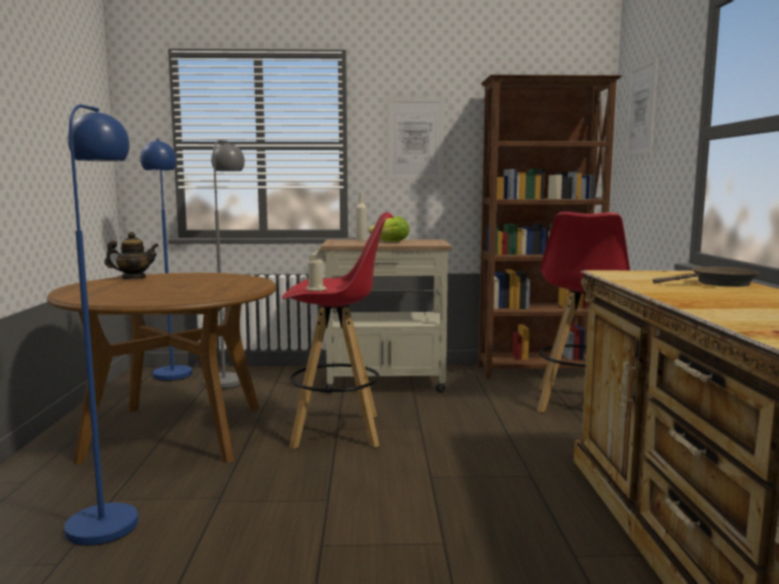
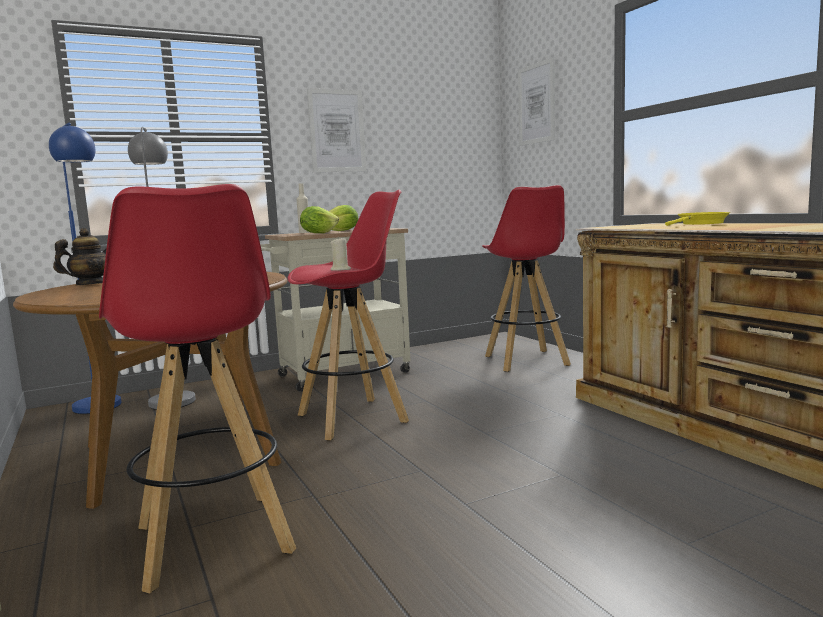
camera: 25 degrees left, 0 degrees up
blue floor lamp [64,104,139,546] -> red stool [99,184,296,594]
brown bookcase [478,75,623,379] -> none
brown frying pan [653,267,760,287] -> yellow frying pan [665,212,730,226]
none -> lettuce [300,206,339,233]

